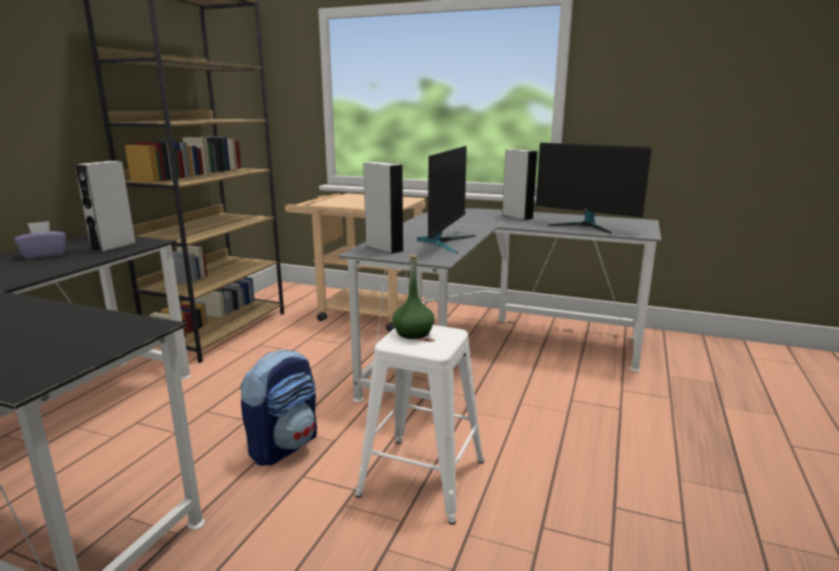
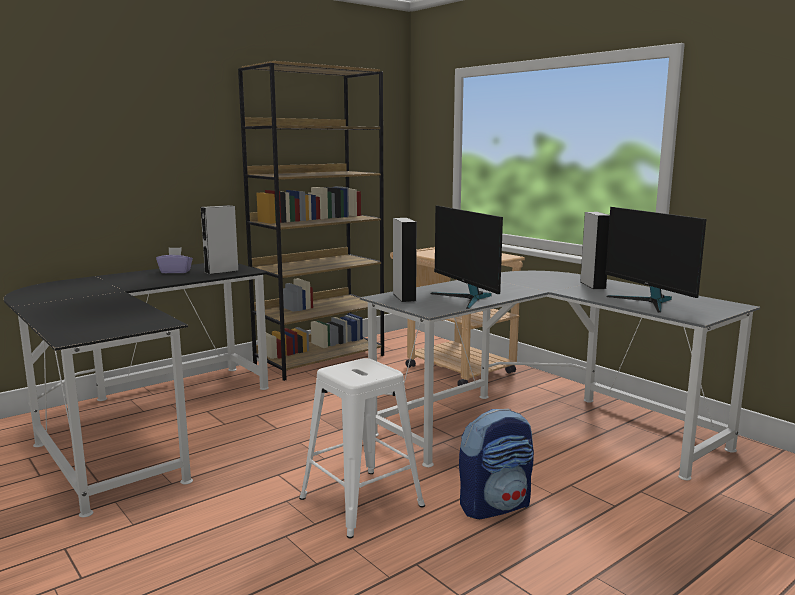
camera: 30 degrees right, 5 degrees down
backpack [240,349,317,465] -> backpack moved to [459,409,534,519]
green bottle [392,254,435,339] -> none
monitor [417,146,476,253] -> monitor turned 105 degrees clockwise [431,206,503,309]

